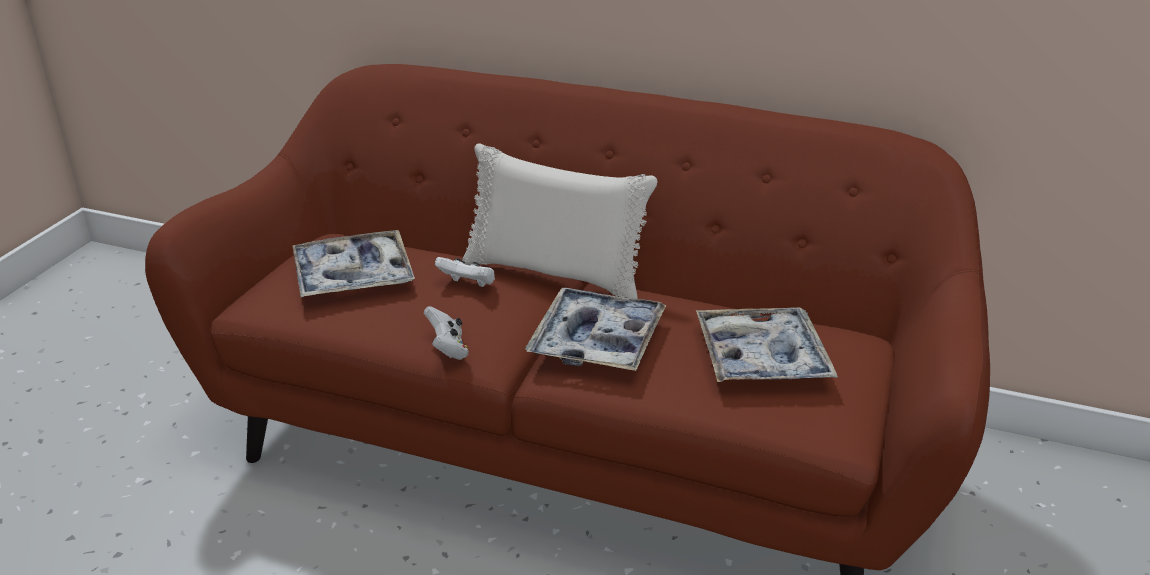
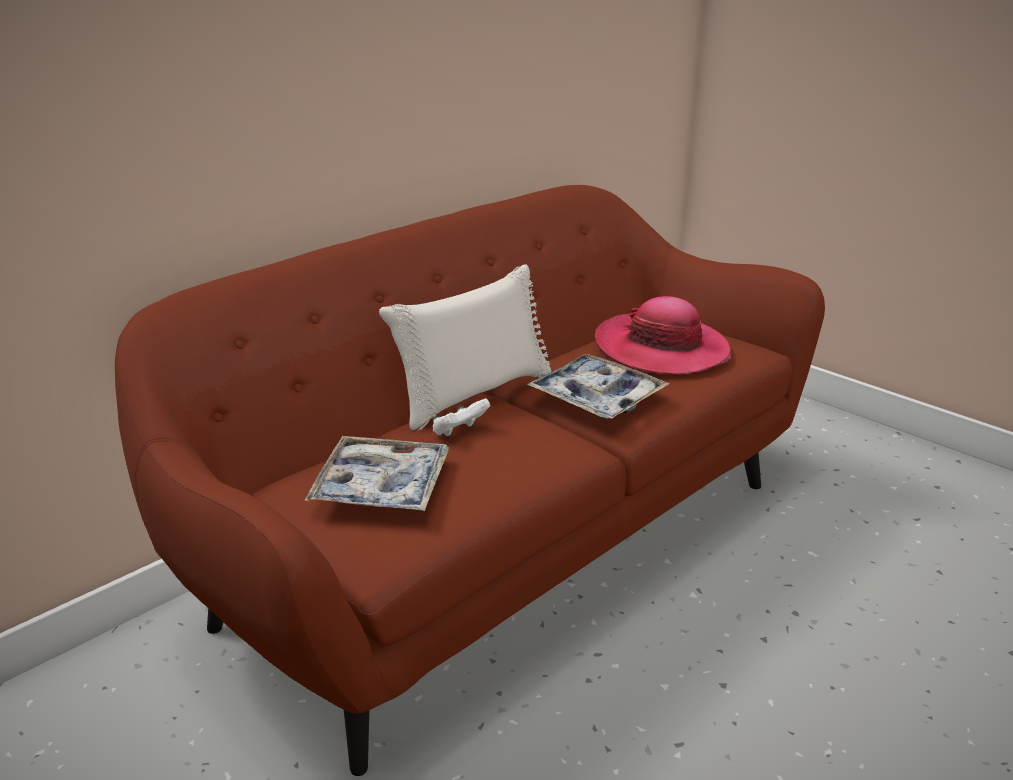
camera: 65 degrees left, 5 degrees down
white game controller [424,306,469,360] -> none
tray [696,308,838,382] -> hat [595,296,731,375]

